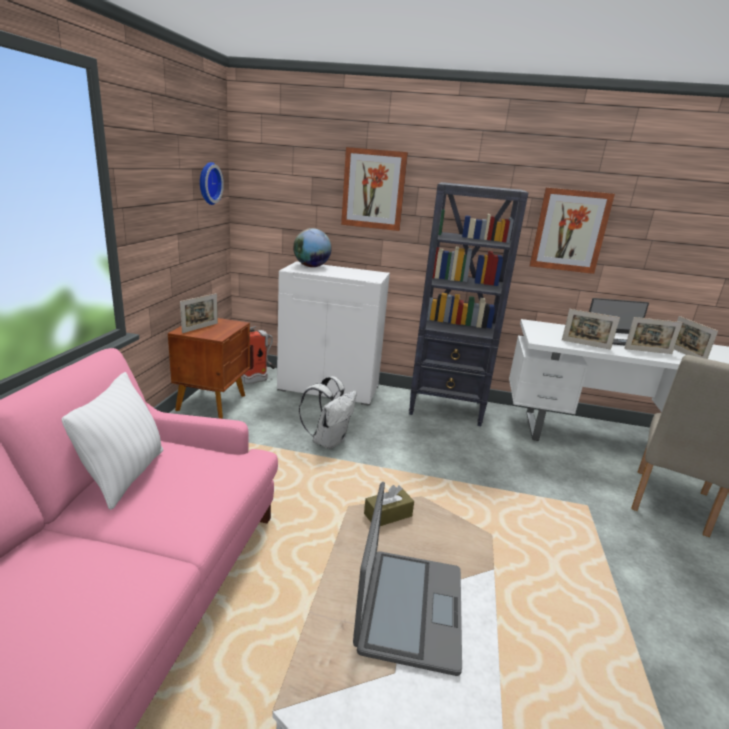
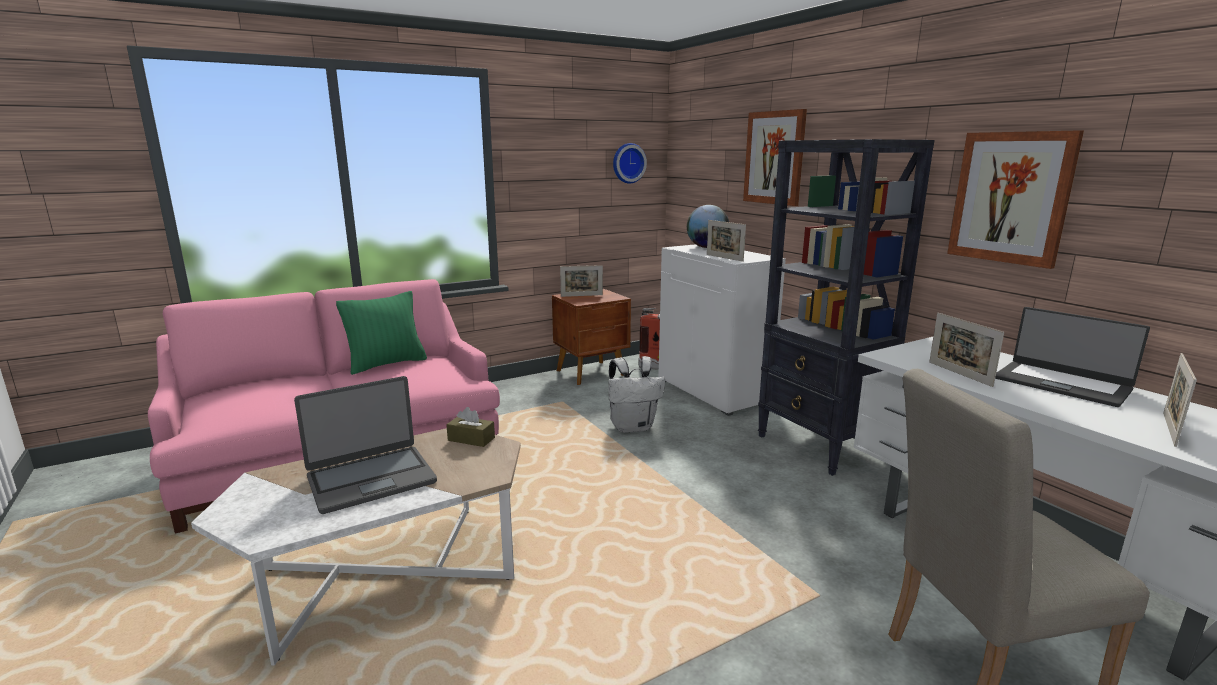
camera: 50 degrees right, 5 degrees down
white pillow [62,372,163,510] -> green pillow [336,291,427,375]
picture frame [624,317,683,354] -> picture frame moved to [707,220,746,262]

